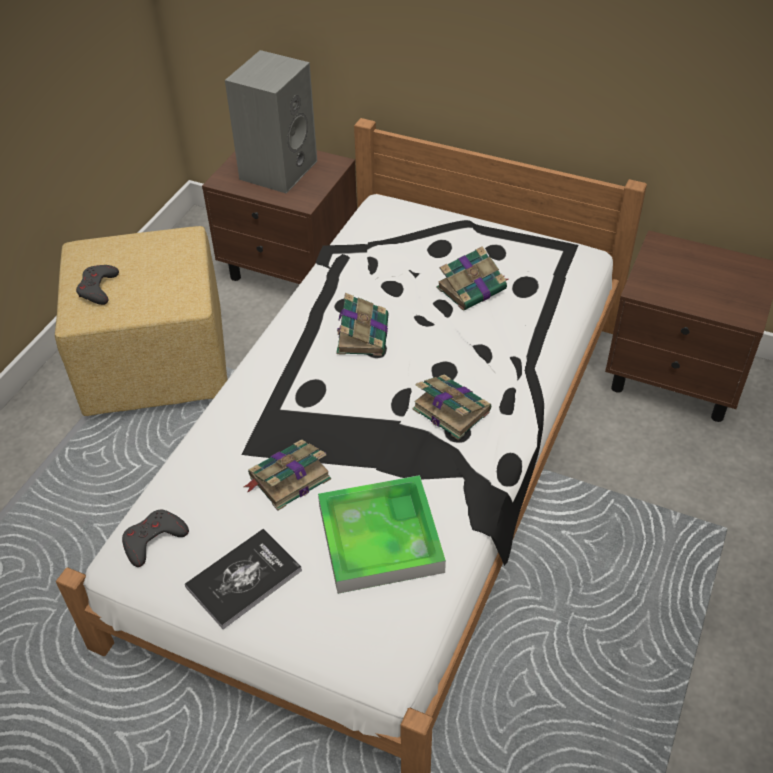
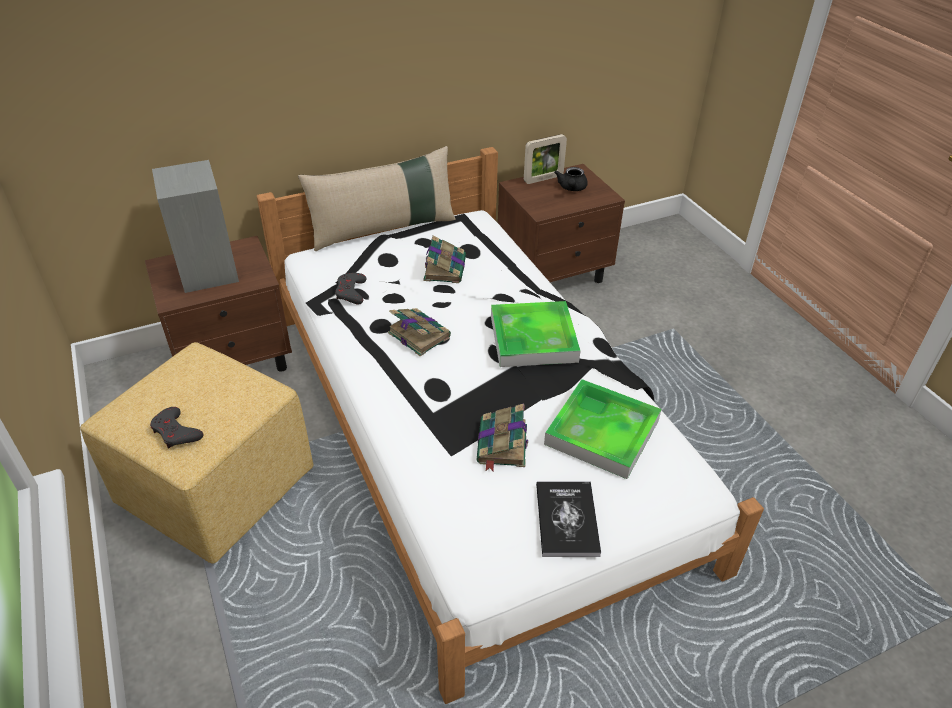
camera: 50 degrees left, 5 degrees down
grey game controller [122,510,189,567] -> grey game controller moved to [335,273,367,305]
book [412,374,491,440] -> tray [491,301,581,367]
none -> beige pillow [298,146,456,251]
none -> picture frame [524,134,567,184]
none -> black teapot [554,167,588,191]

